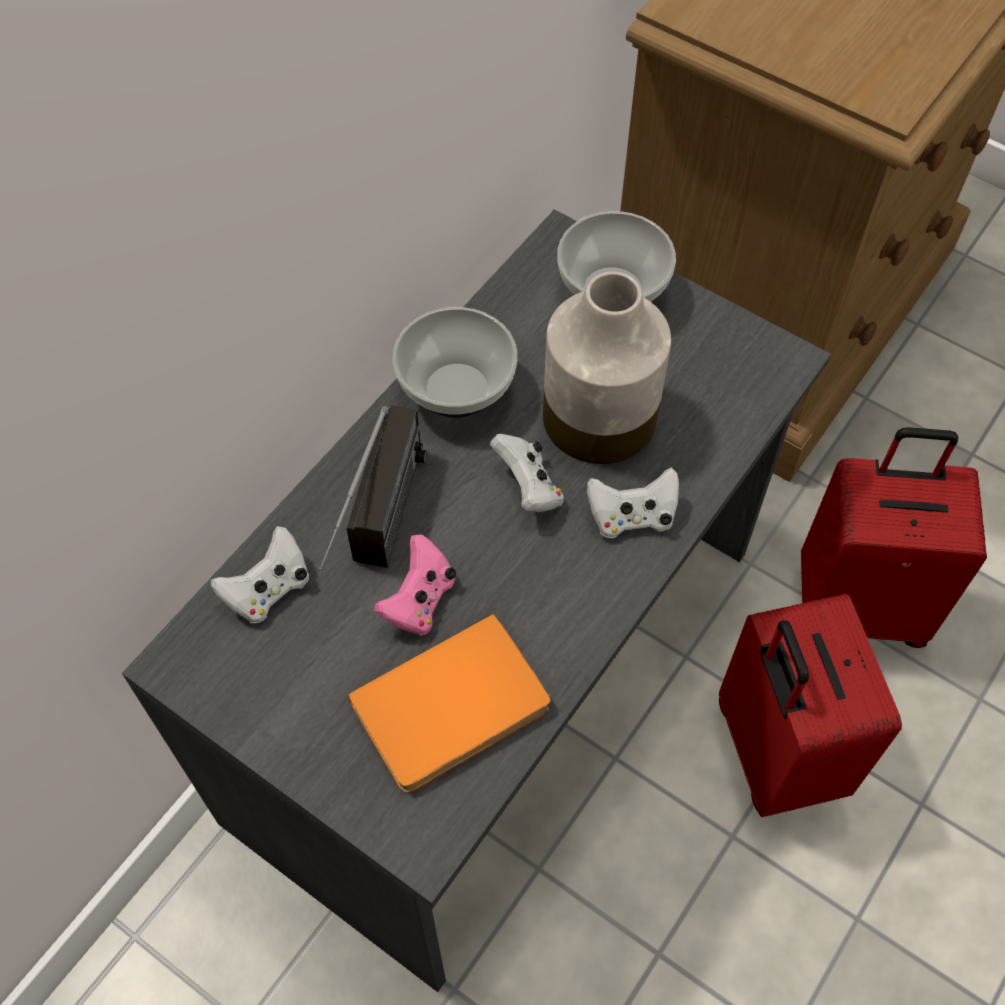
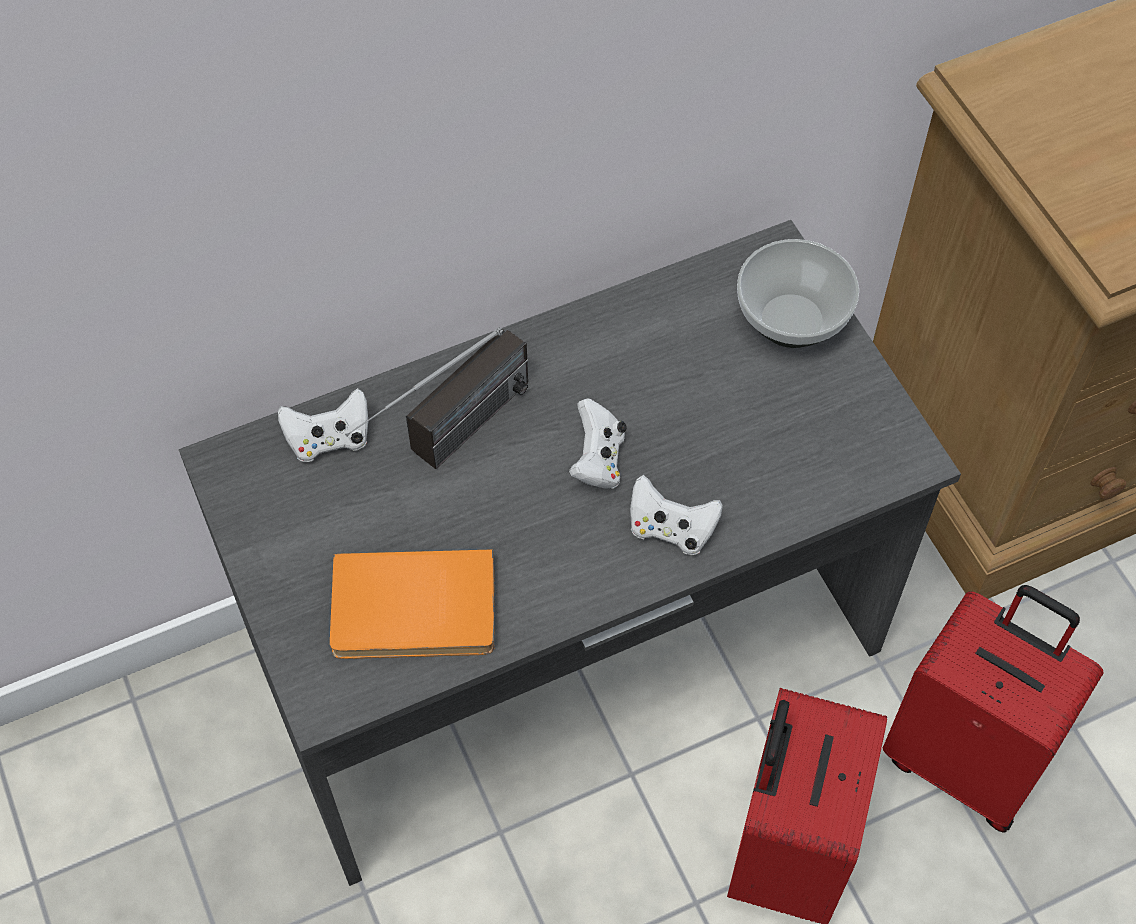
camera: 30 degrees right, 0 degrees up
pink game controller [373,535,456,636] -> none
bowl [393,307,517,418] -> none
beige vase [543,271,671,464] -> none

